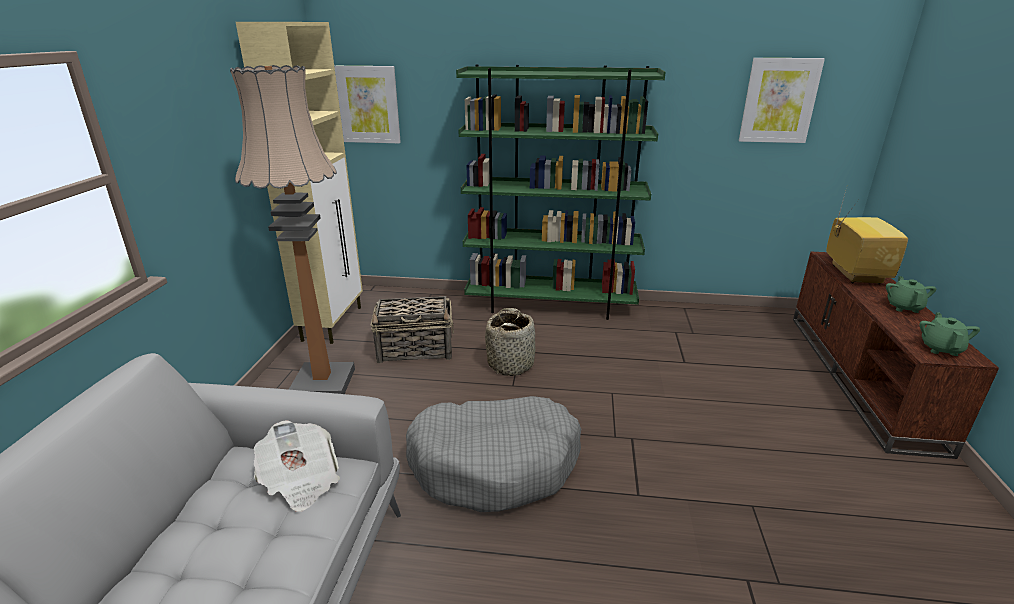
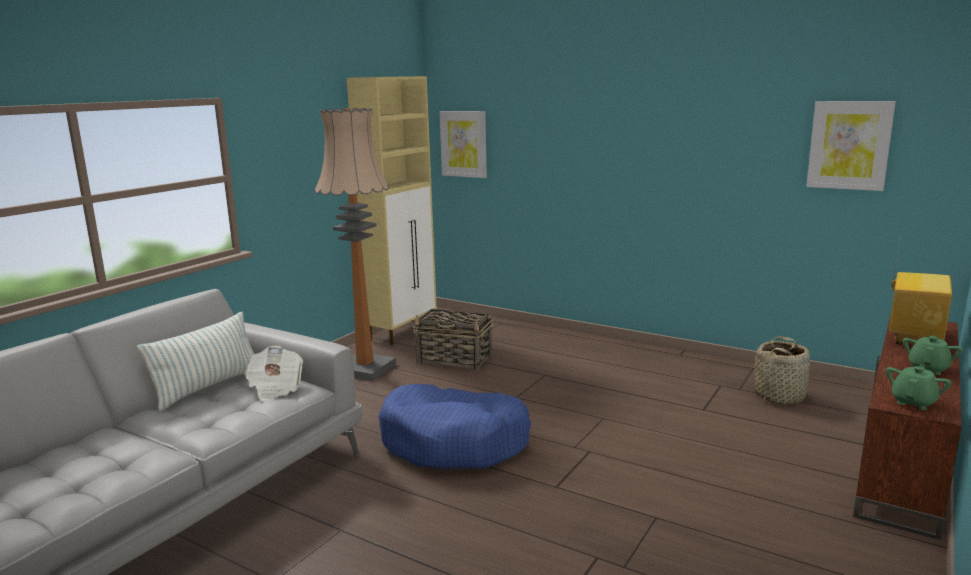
camera: 25 degrees right, 10 degrees down
grey dog bed [406,396,581,512] -> blue dog bed [378,384,531,469]
green bookcase [456,65,666,320] -> none
basket [485,308,535,376] -> basket moved to [754,336,810,405]
none -> pillow [137,312,255,412]

